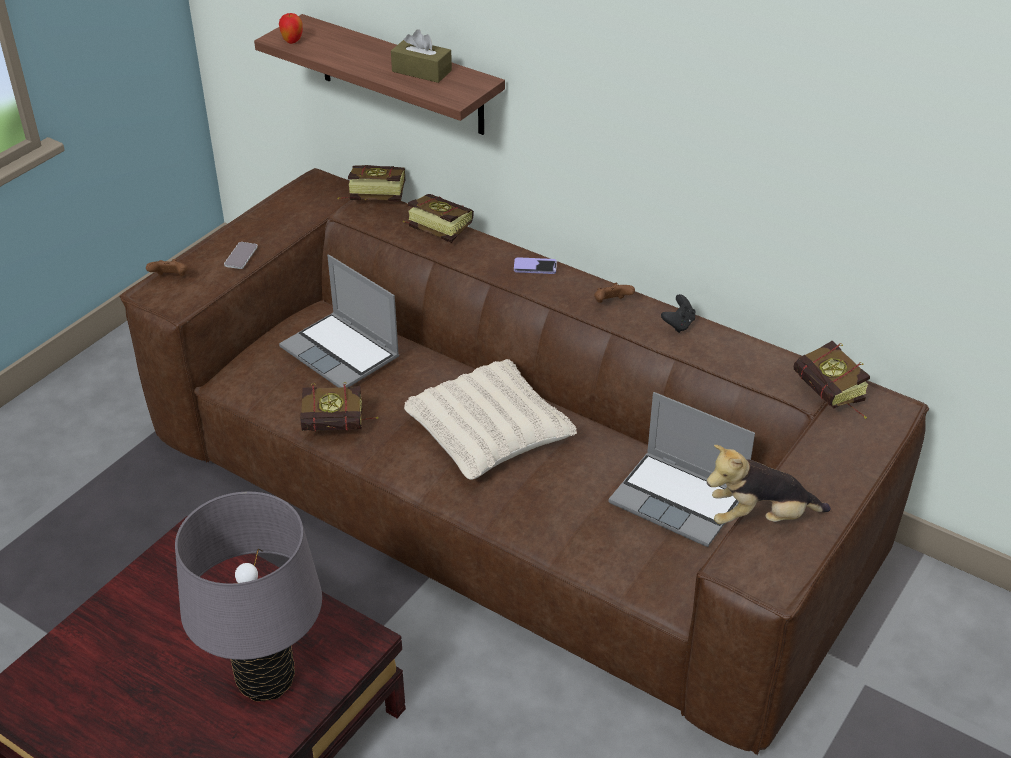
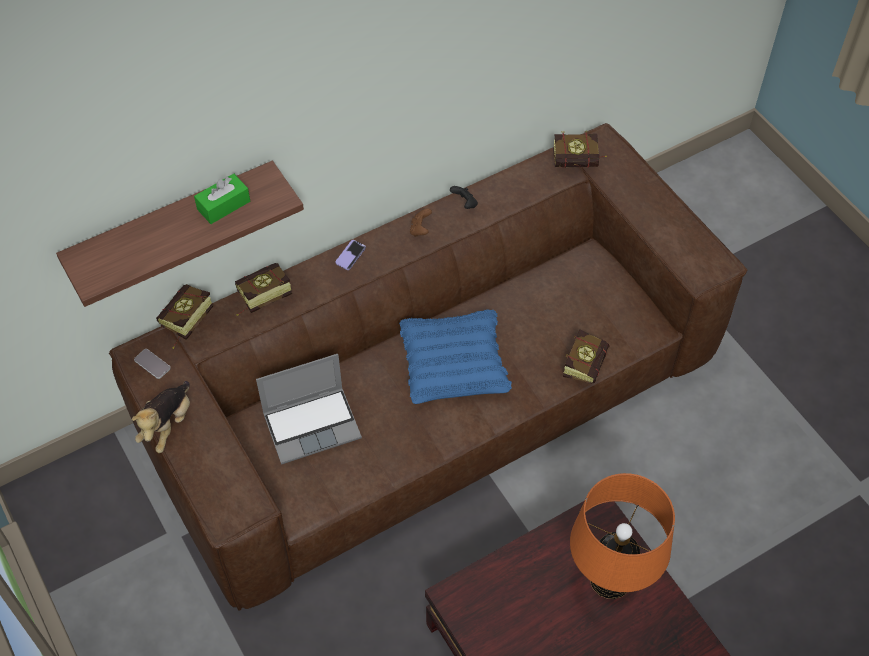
camera: 65 degrees left, 15 degrees up
brown game controller [146,259,187,276] -> none
grey table lamp [175,492,322,702] -> orange table lamp [570,473,675,599]
phone [224,242,258,269] -> phone moved to [134,349,171,379]
apple [279,13,303,44] -> none
book [300,382,378,432] -> book moved to [563,330,610,384]
brown tissue box [391,29,452,83] -> green tissue box [194,174,250,224]
beige pillow [404,359,577,480] -> blue pillow [399,309,512,404]
laptop [608,392,755,547] -> none
plush toy [707,445,831,524] -> plush toy moved to [132,381,190,453]

